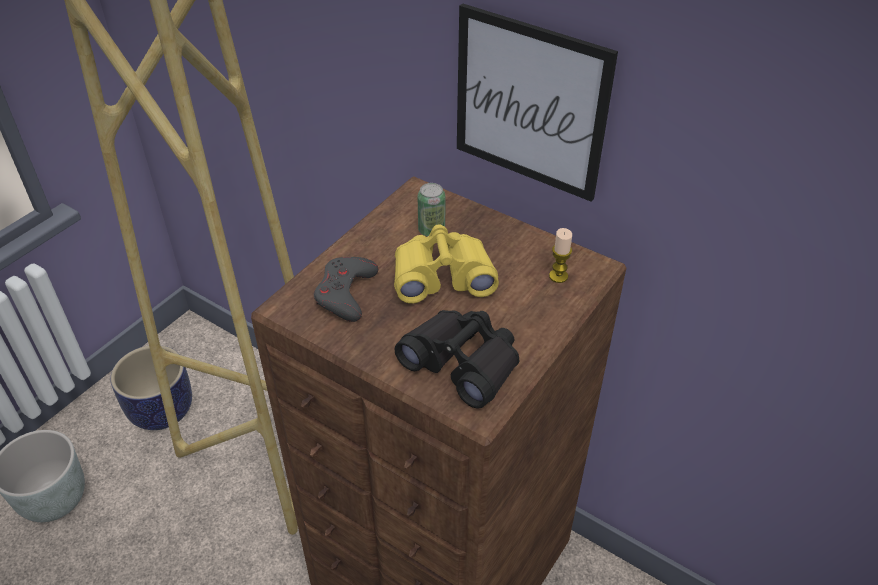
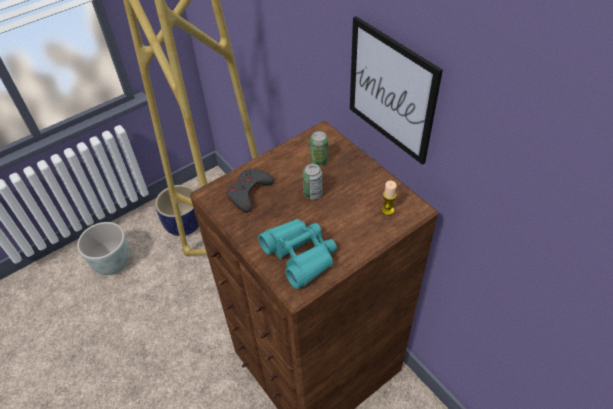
camera: 20 degrees right, 5 degrees up
yellow binoculars [394,224,499,304] -> can [303,164,322,200]
black binoculars [394,310,519,409] -> turquoise binoculars [258,219,337,289]

